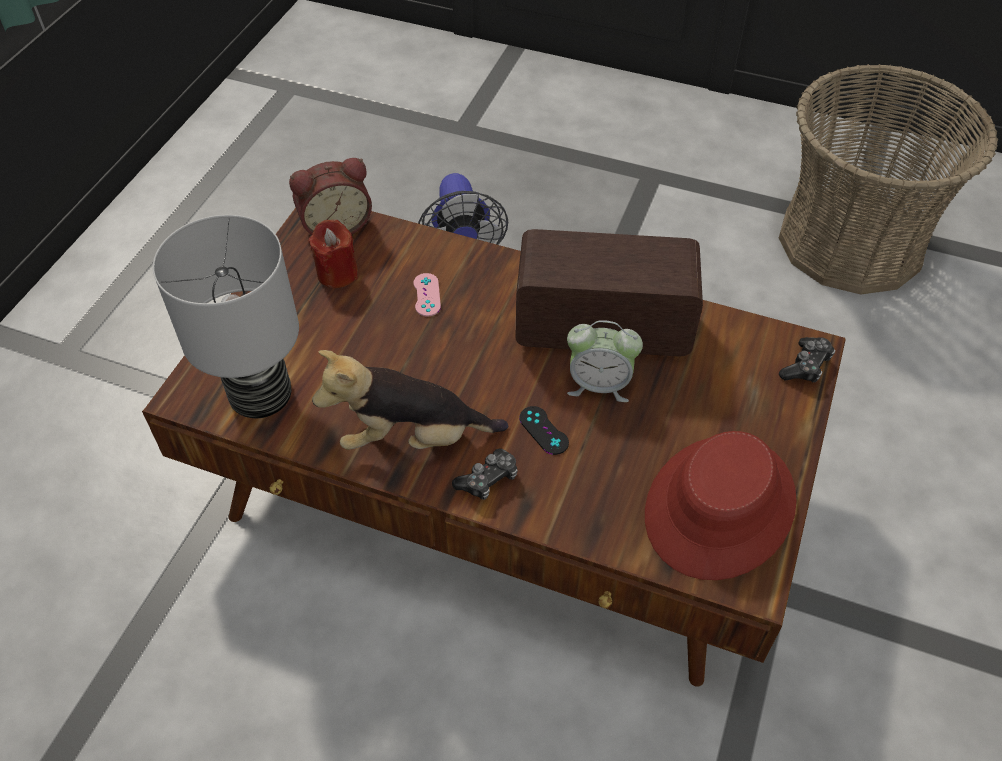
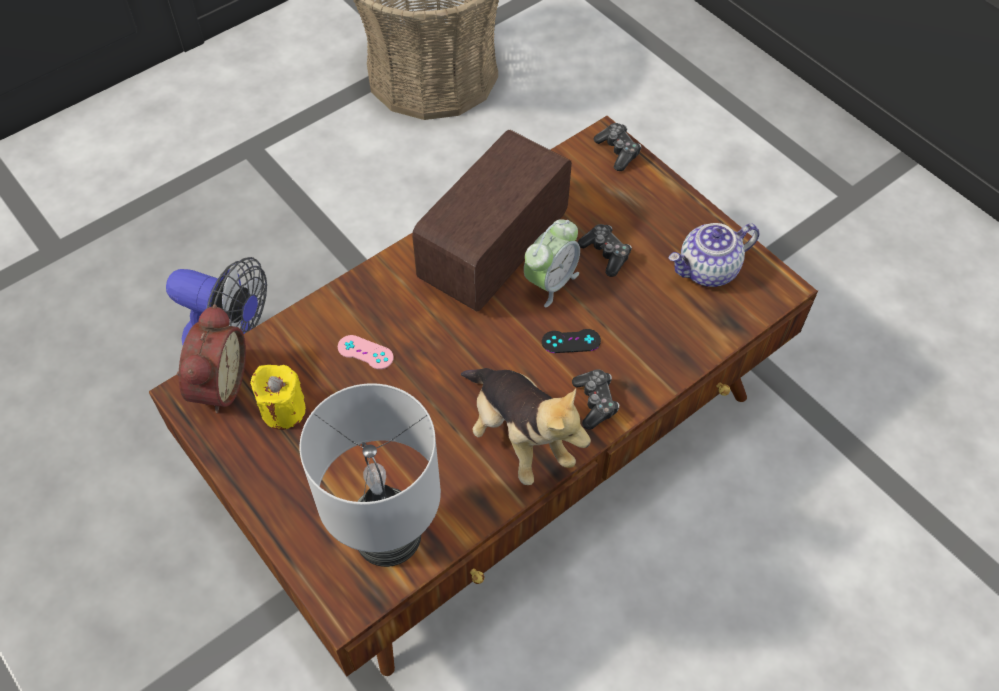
camera: 60 degrees left, 5 degrees up
red candle [309,220,358,288] -> yellow candle [250,365,306,430]
plush toy [312,350,508,450] -> plush toy turned 60 degrees counterclockwise [461,368,591,485]
red hat [645,431,797,580] -> teapot [668,223,759,287]
none -> game controller [578,224,632,277]

